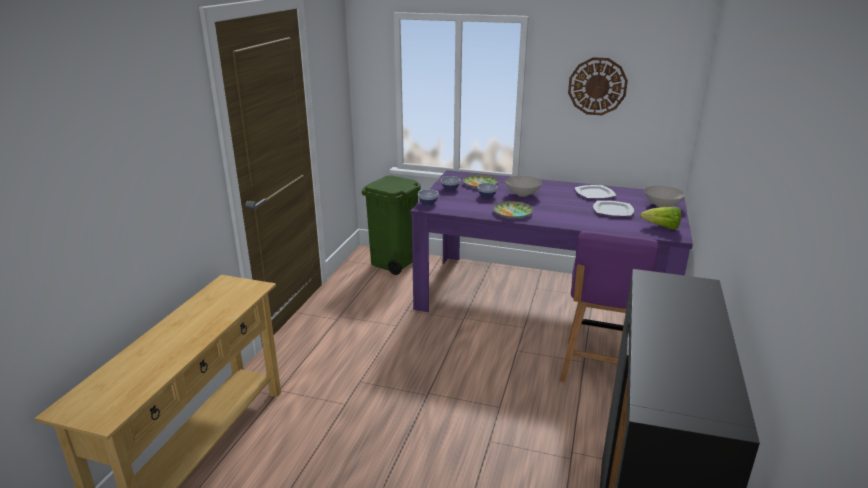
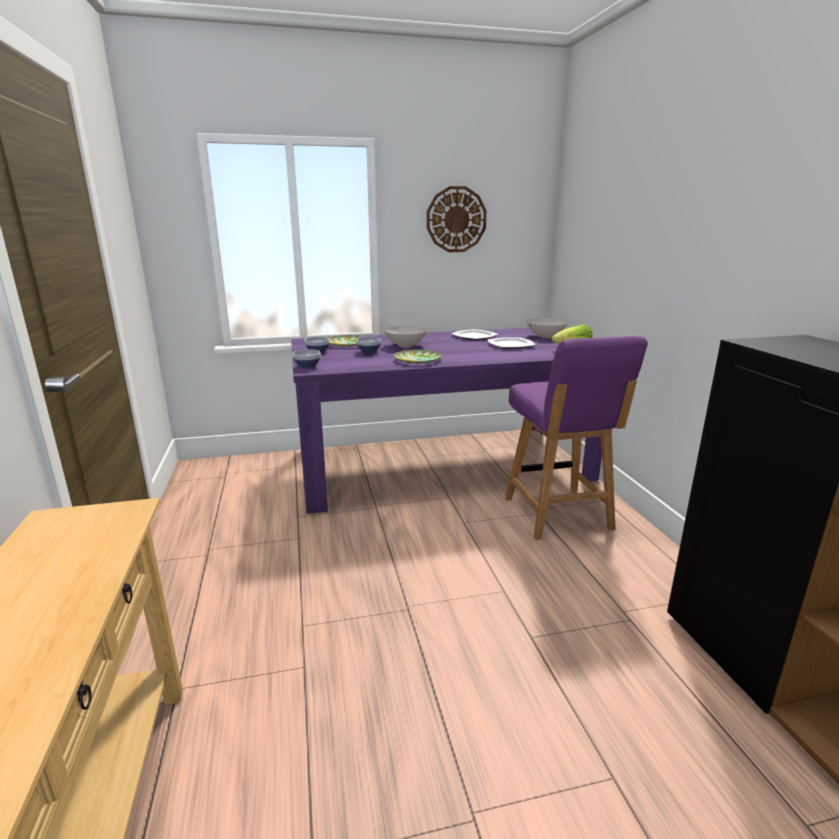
camera: 30 degrees left, 5 degrees down
green trash can [362,176,421,275] -> none

